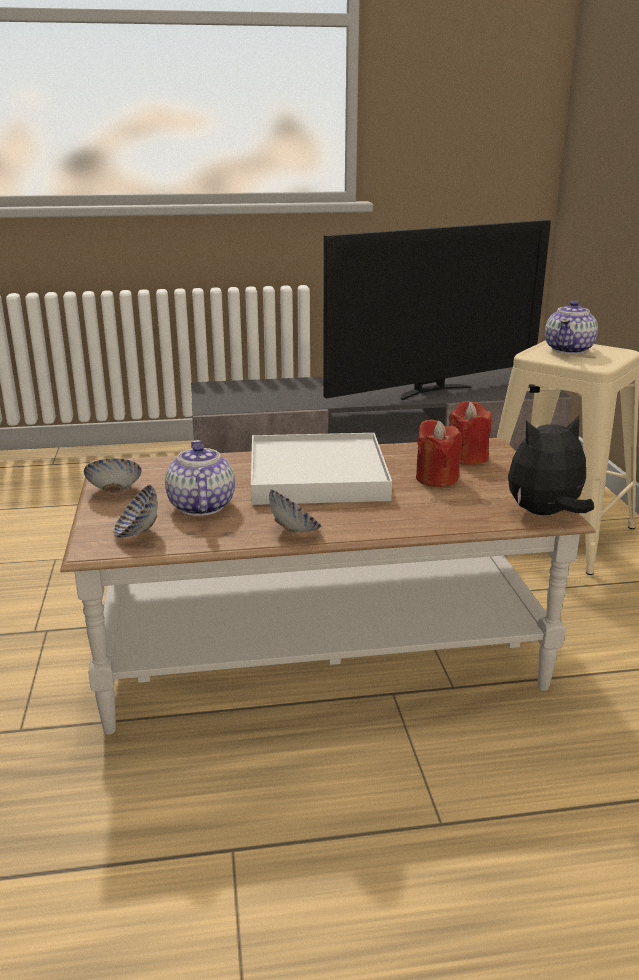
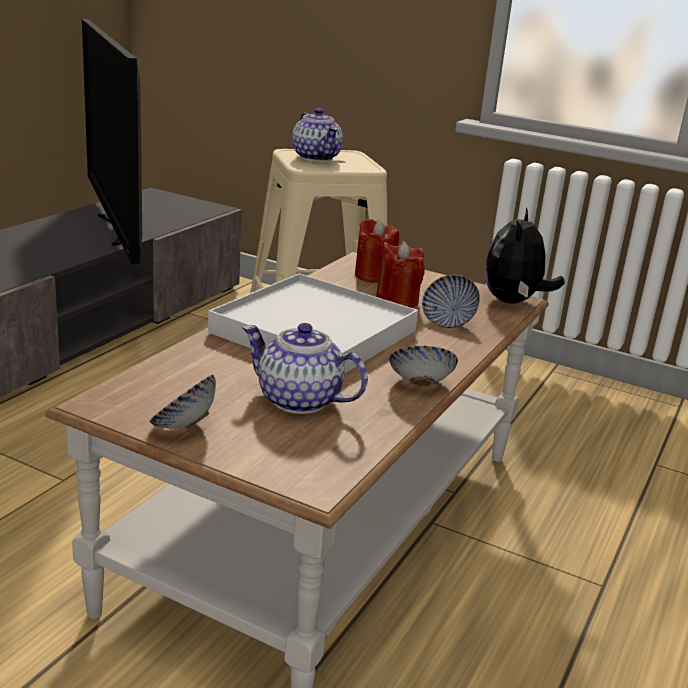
camera: 55 degrees left, 0 degrees up
bowl [113,485,158,538] -> bowl moved to [422,275,480,328]
television [323,220,551,400] -> television turned 150 degrees clockwise [82,19,142,264]

